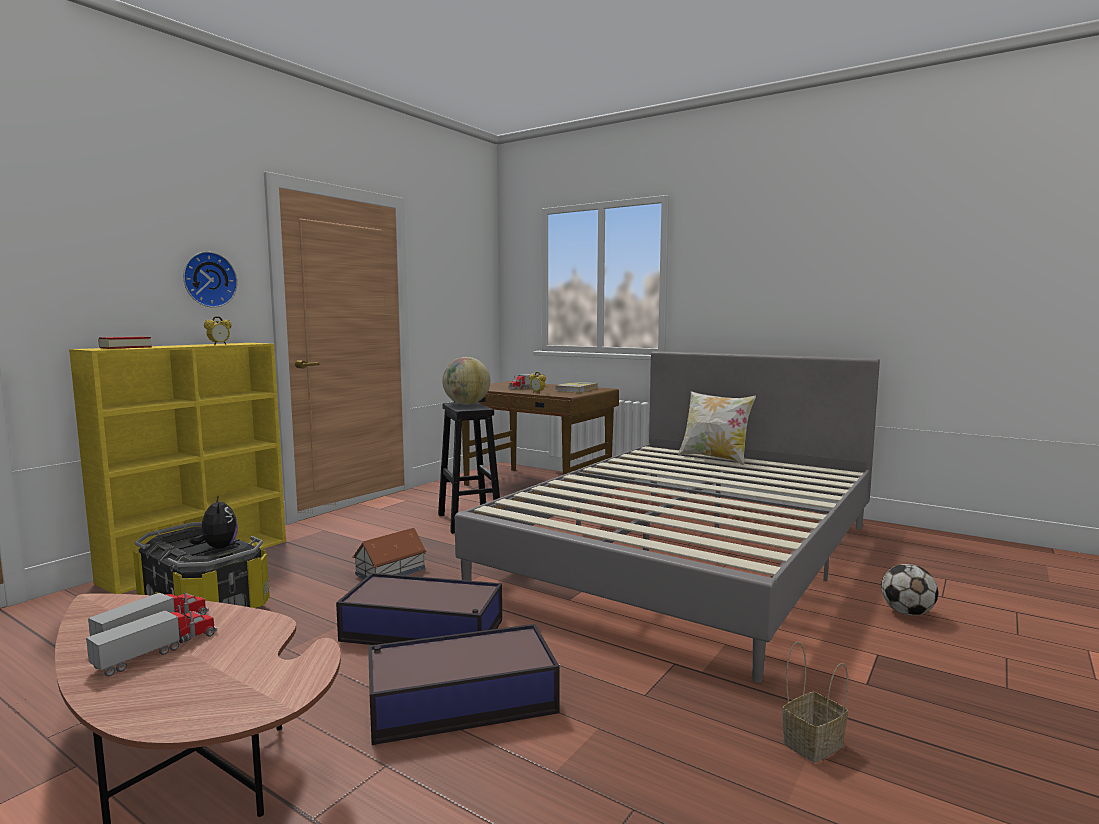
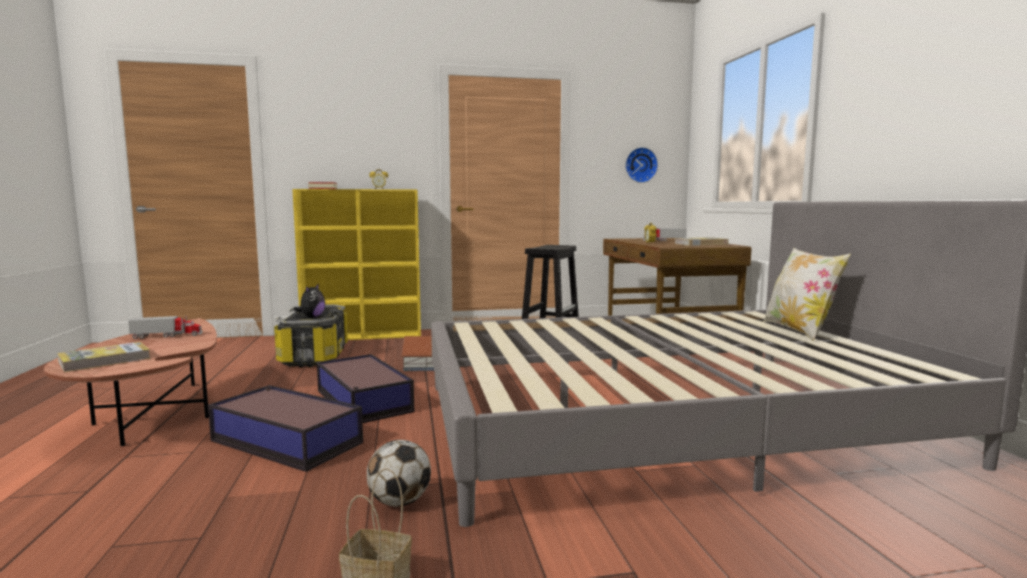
camera: 45 degrees right, 0 degrees up
toy truck [86,605,217,676] -> none
wall clock [183,251,238,308] -> wall clock moved to [625,147,658,183]
globe [442,357,490,405] -> none
football [881,564,938,615] -> football moved to [367,440,431,507]
none -> book [57,342,151,372]

